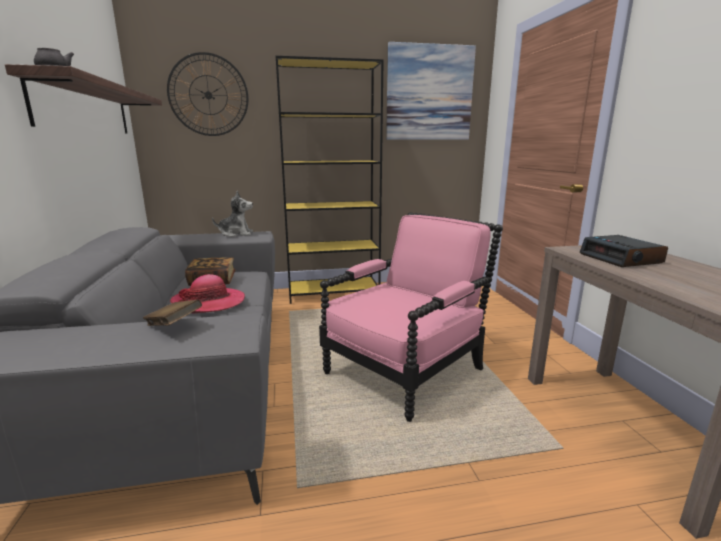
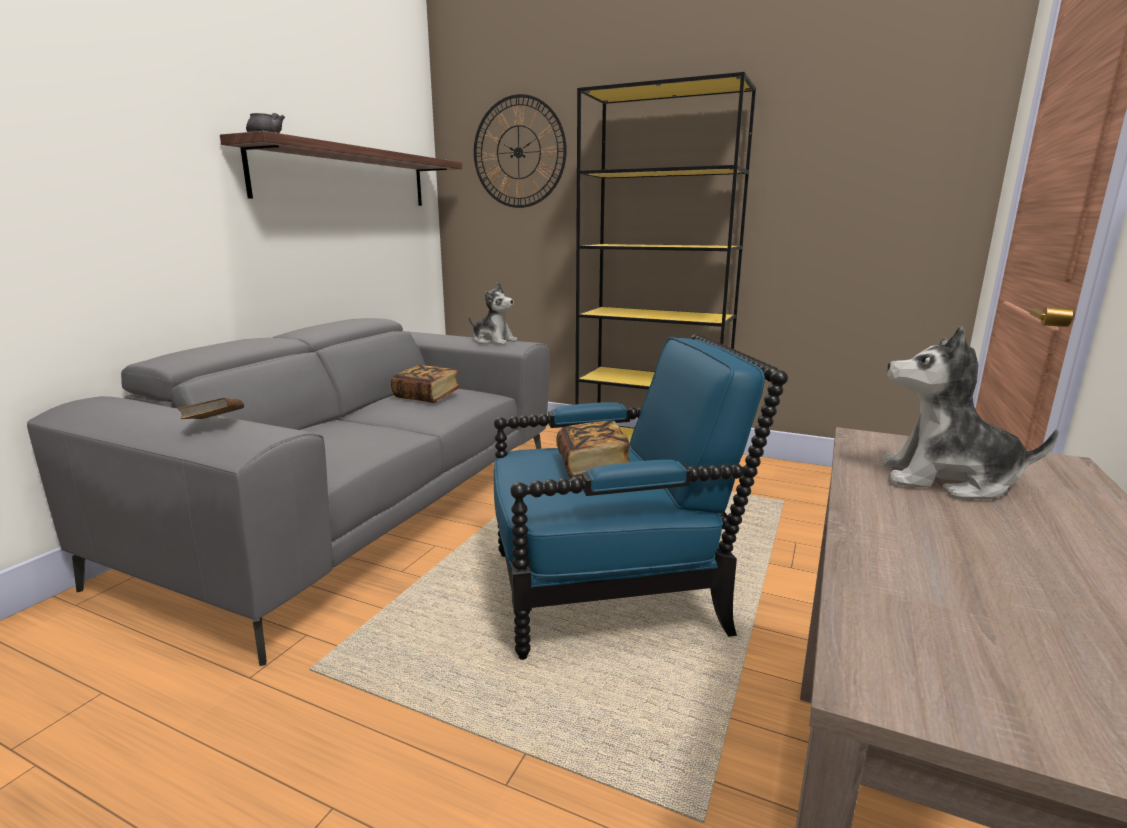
camera: 35 degrees right, 0 degrees up
hat [170,274,245,314] -> none
pink armchair [319,212,503,422] -> blue armchair [494,334,788,660]
picture [386,42,476,140] -> none
alarm clock [580,235,668,267] -> plush toy [882,326,1059,499]
none -> book [556,420,630,478]

